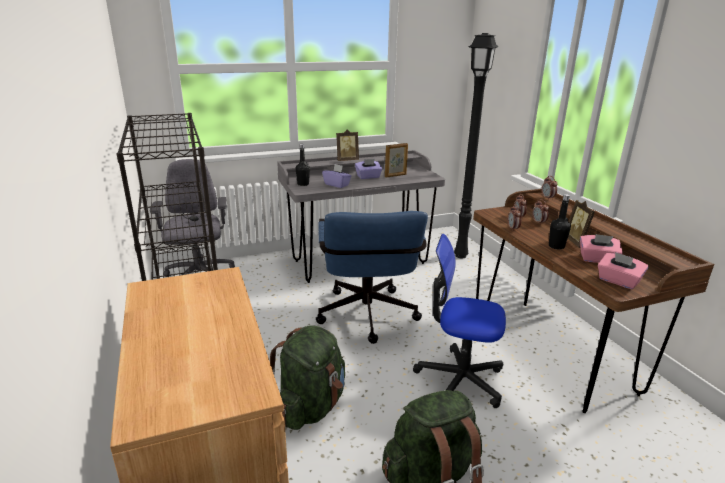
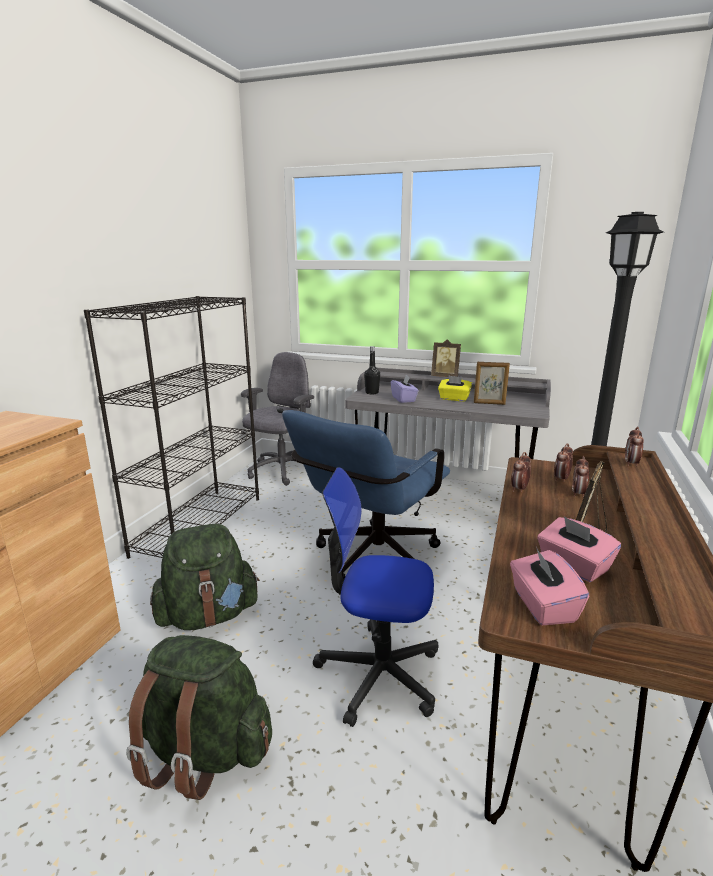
camera: 40 degrees right, 5 degrees down
purple tissue box [355,159,382,179] -> yellow tissue box [438,375,472,402]
office chair [413,234,506,408] -> office chair turned 45 degrees counterclockwise [313,467,439,727]
black bottle [549,194,571,250] -> none

